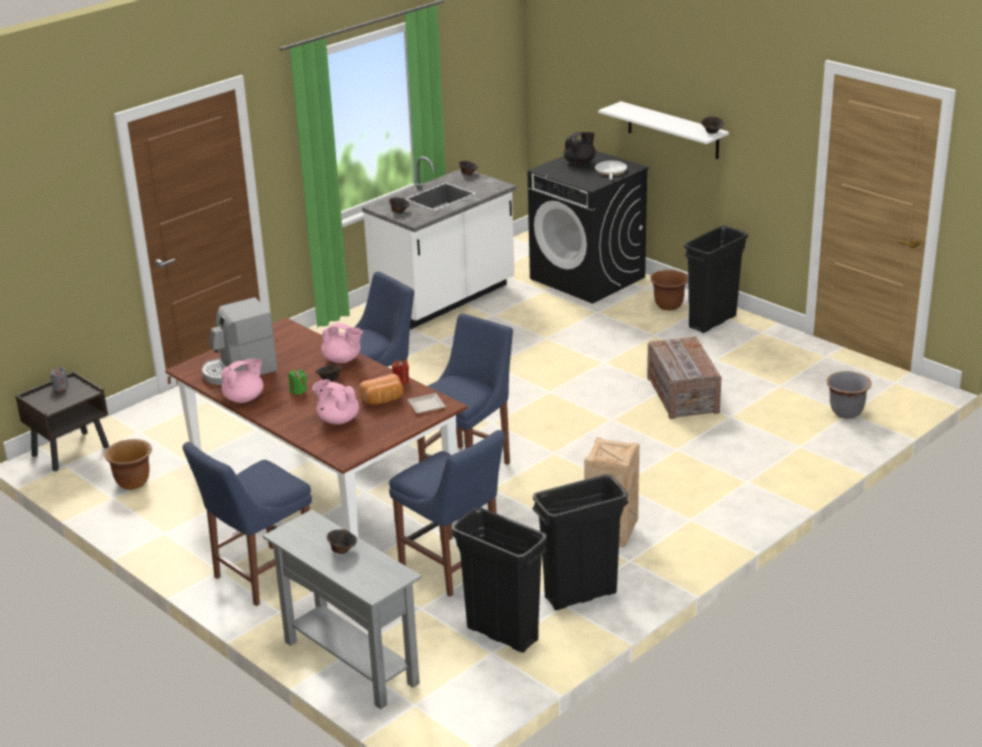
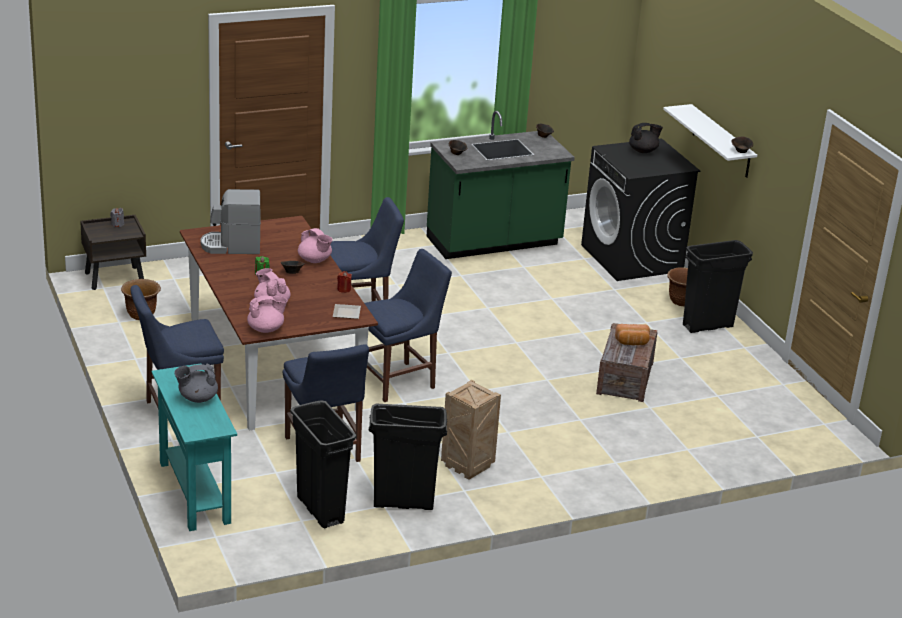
camera: 20 degrees right, 0 degrees up
pink teapot [222,359,263,403] -> pink teapot moved to [247,296,288,333]
grey console table [263,509,422,709] -> turquoise console table [152,363,237,531]
brown bowl [327,529,357,554] -> grey teapot [174,364,218,403]
bread [359,374,403,405] -> bread moved to [615,324,650,345]
white counter [362,157,516,330] -> green counter [427,111,575,259]
frying pan [595,161,627,180] -> none
grey planter [826,371,872,419] -> none

